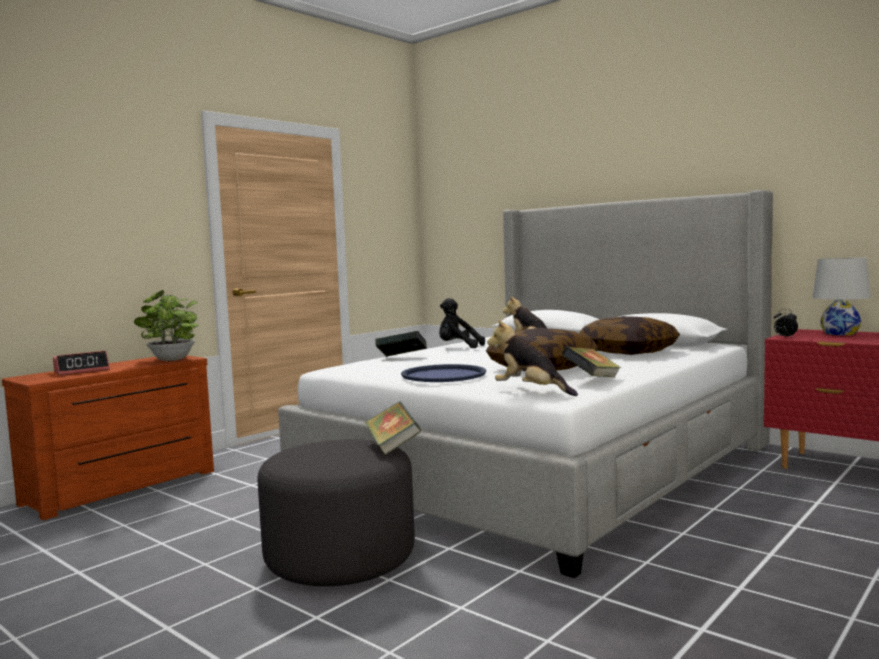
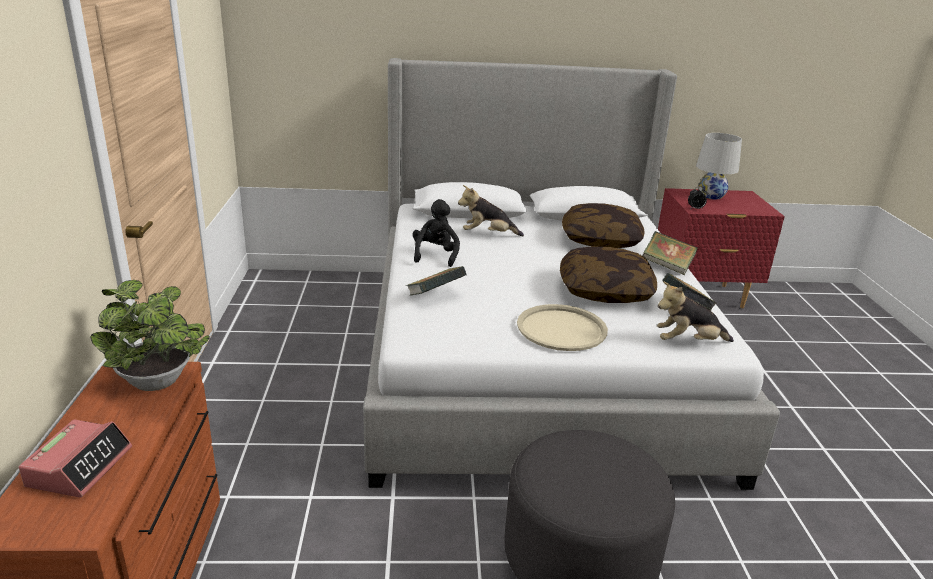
camera: 45 degrees left, 20 degrees up
book [365,402,421,455] -> book moved to [642,231,698,275]
blue tray [401,364,486,382] -> beige tray [517,304,608,351]
black plush toy [439,298,485,348] -> black plush toy turned 120 degrees clockwise [413,199,460,267]

